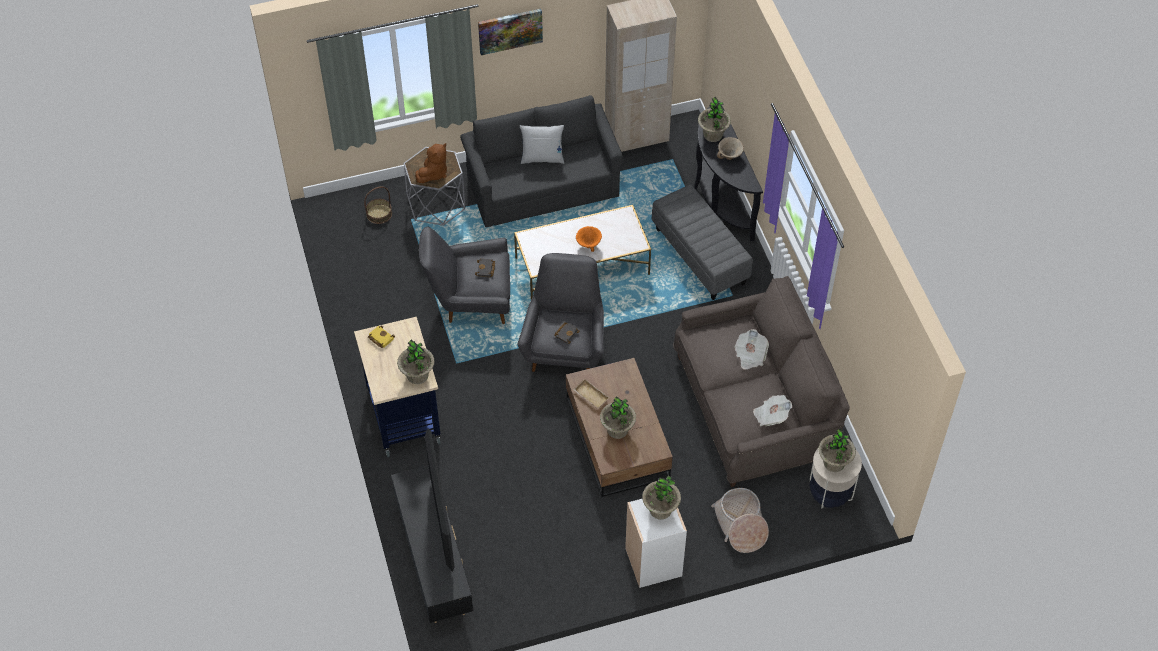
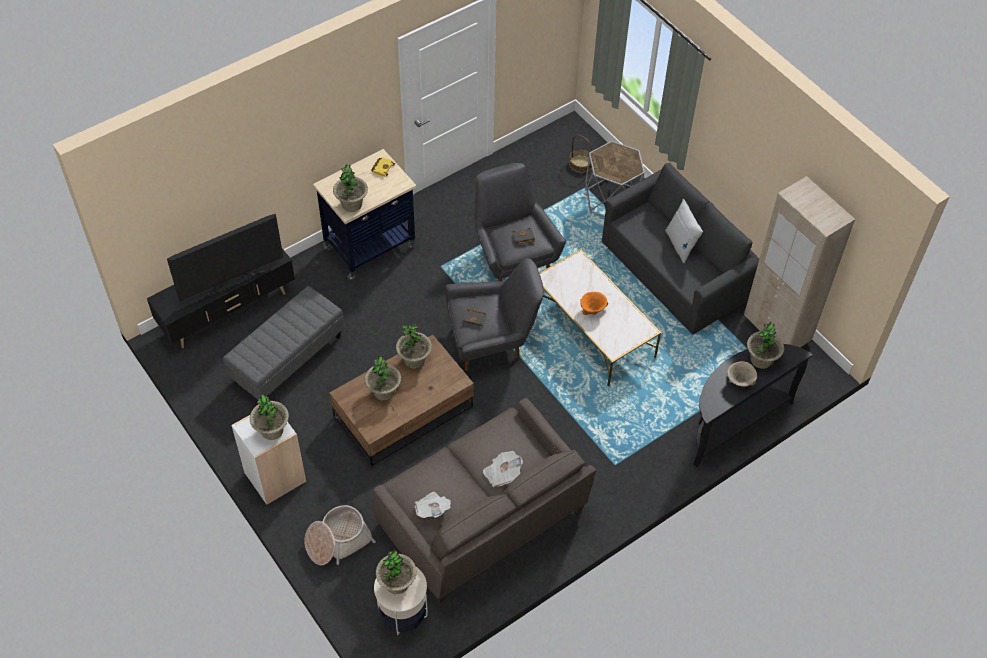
camera: 70 degrees right, 0 degrees up
brown plush toy [415,143,447,183] -> none
picture [478,9,543,55] -> none
beige tray [573,379,610,409] -> potted plant [396,324,432,369]
grey ottoman [652,185,753,300] -> grey ottoman moved to [223,286,345,400]

